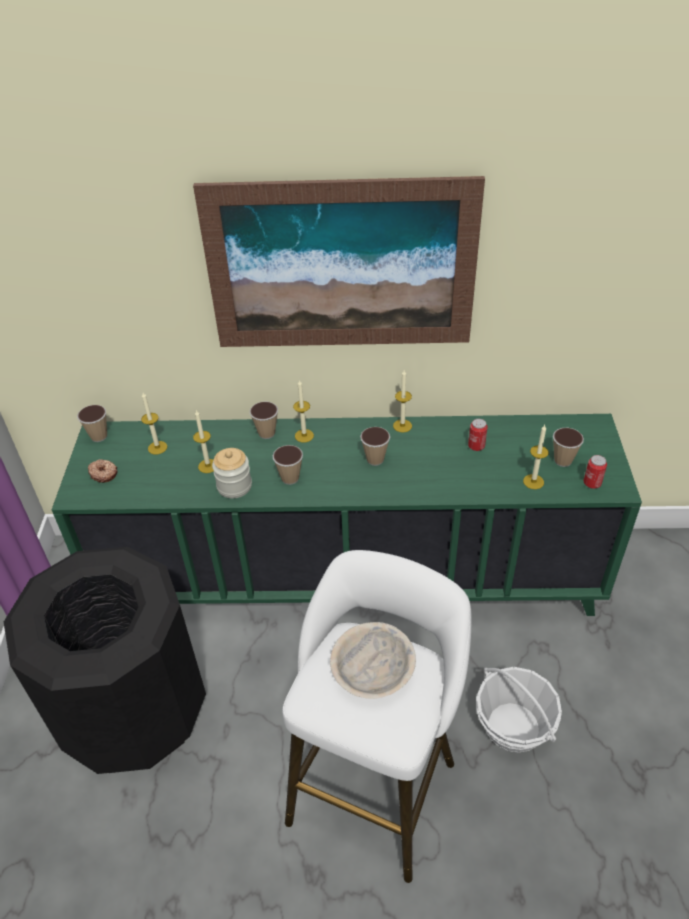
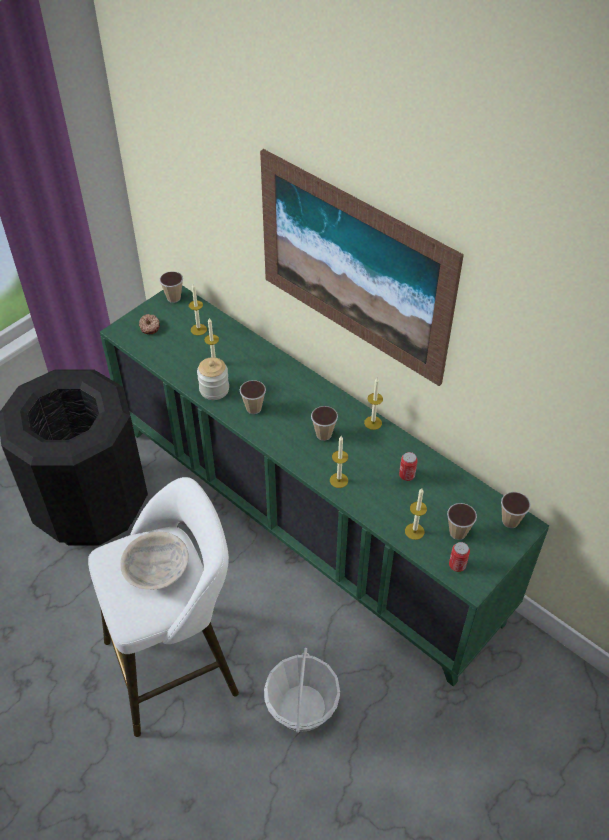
camera: 40 degrees right, 5 degrees up
cup [250,401,278,439] -> cup moved to [501,492,531,528]
candle [293,380,314,443] -> candle moved to [330,436,348,488]

